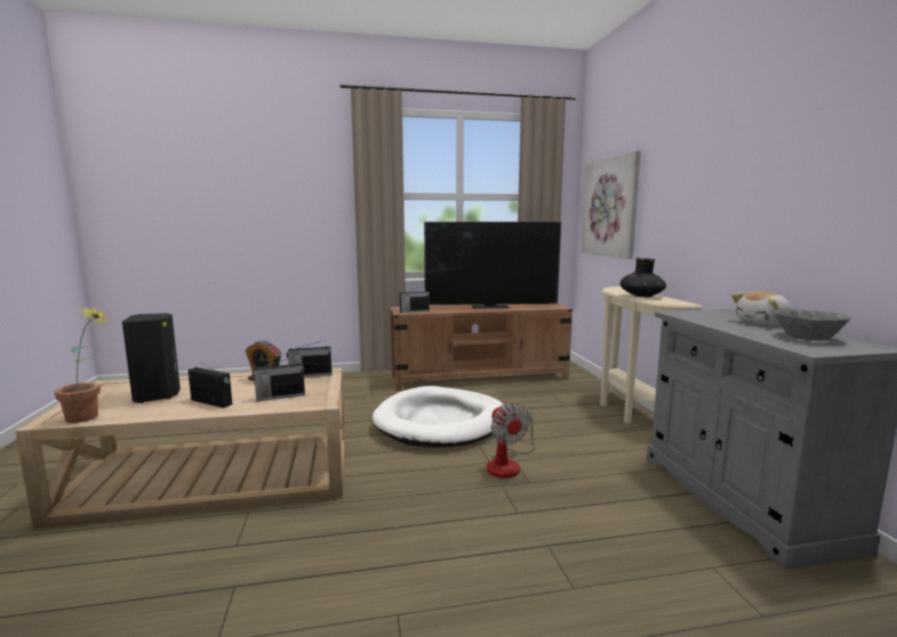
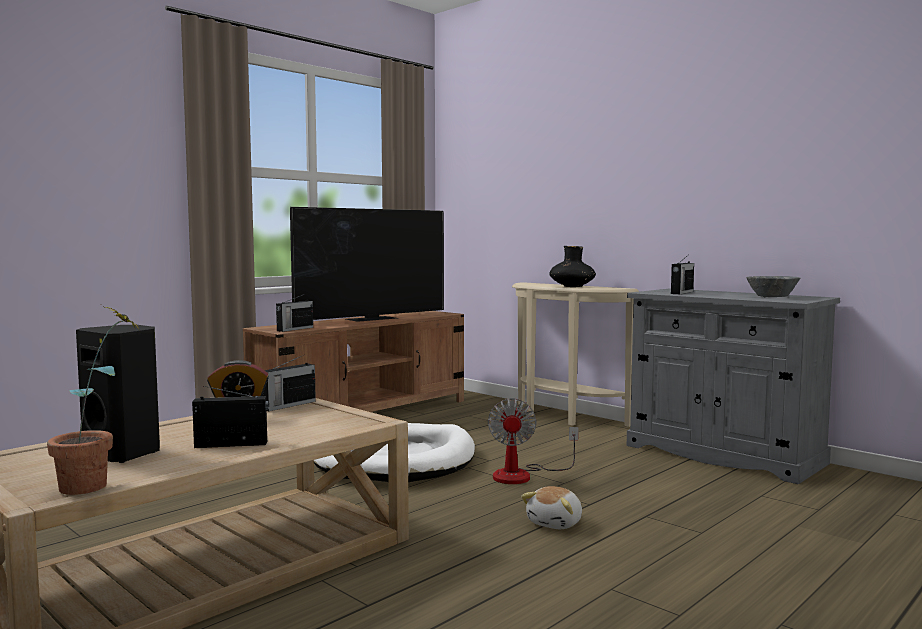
camera: 35 degrees left, 5 degrees down
radio [252,357,305,401] -> radio moved to [671,256,694,294]
fan [487,403,535,478] -> fan turned 60 degrees clockwise [488,398,579,484]
picture [581,150,641,259] -> none
plush toy [731,291,793,325] -> plush toy moved to [521,486,582,529]

